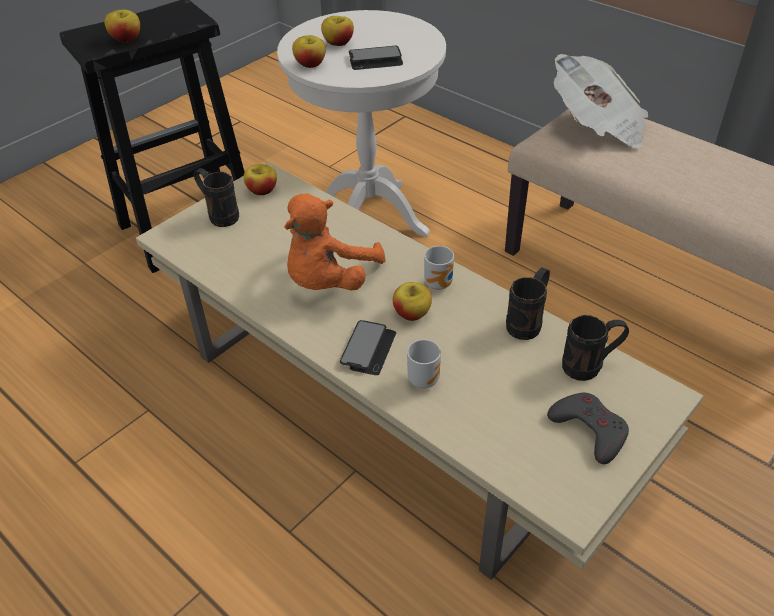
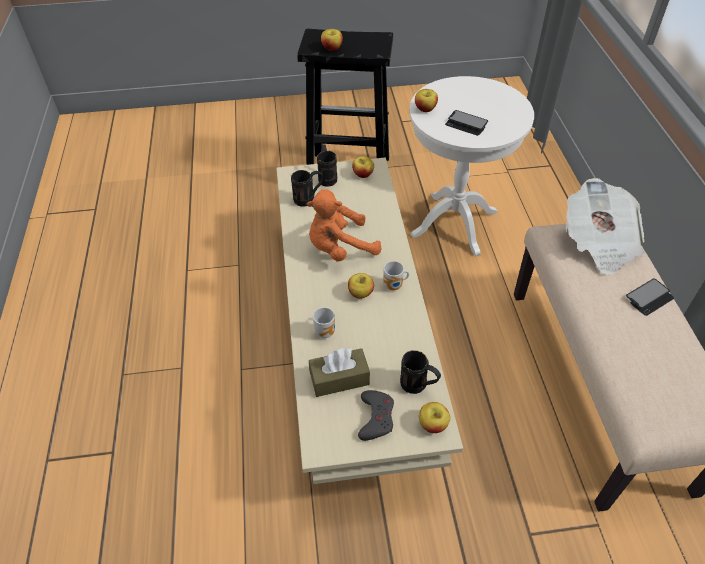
camera: 40 degrees right, 5 degrees up
apple [321,16,354,46] -> apple moved to [419,402,450,433]
phone [339,320,396,375] -> phone moved to [626,279,674,316]
black mug [506,268,550,340] -> black mug moved to [291,170,324,207]
none -> brown tissue box [309,348,370,397]

